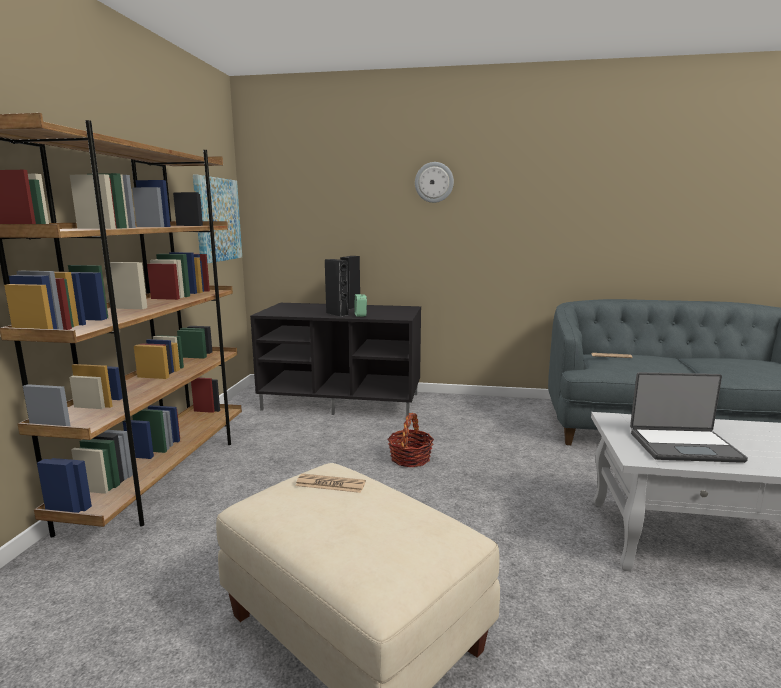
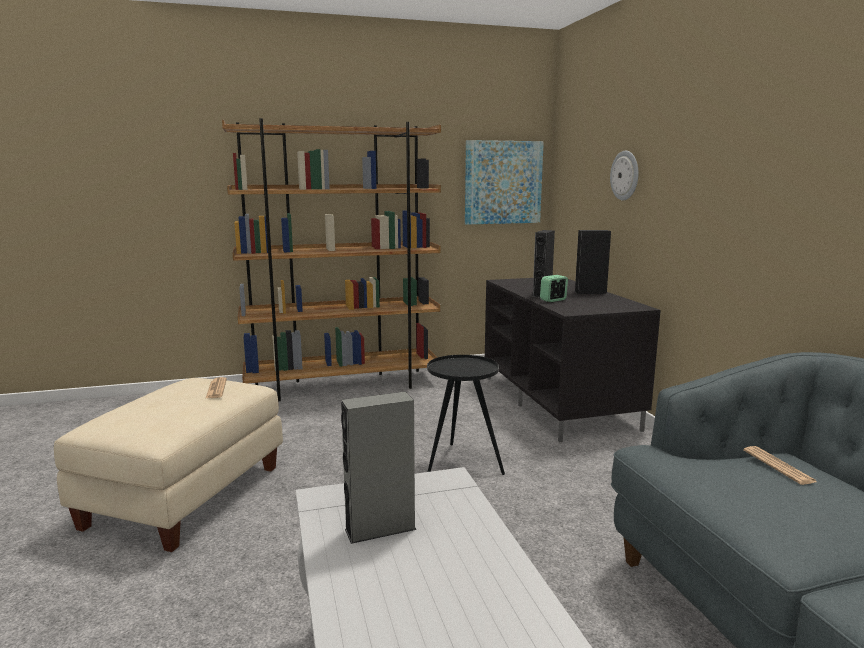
camera: 65 degrees right, 0 degrees up
basket [388,413,434,467] -> black side table [427,355,505,475]
wall clock [415,162,454,203] -> wall clock moved to [610,151,639,200]
laptop [630,372,748,463] -> grey speaker [341,391,417,544]

